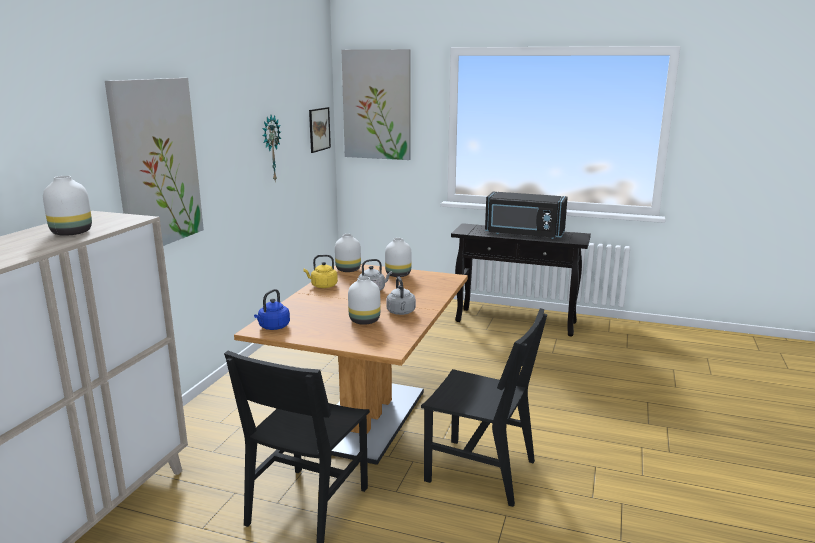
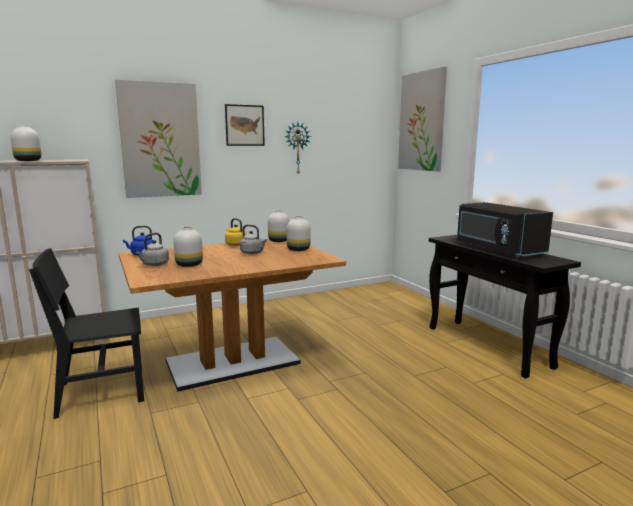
camera: 45 degrees right, 5 degrees down
picture [309,107,331,153] -> picture moved to [225,104,265,146]
grey kettle [386,276,416,315] -> grey kettle moved to [135,233,169,266]
black chair [421,308,547,507] -> none

